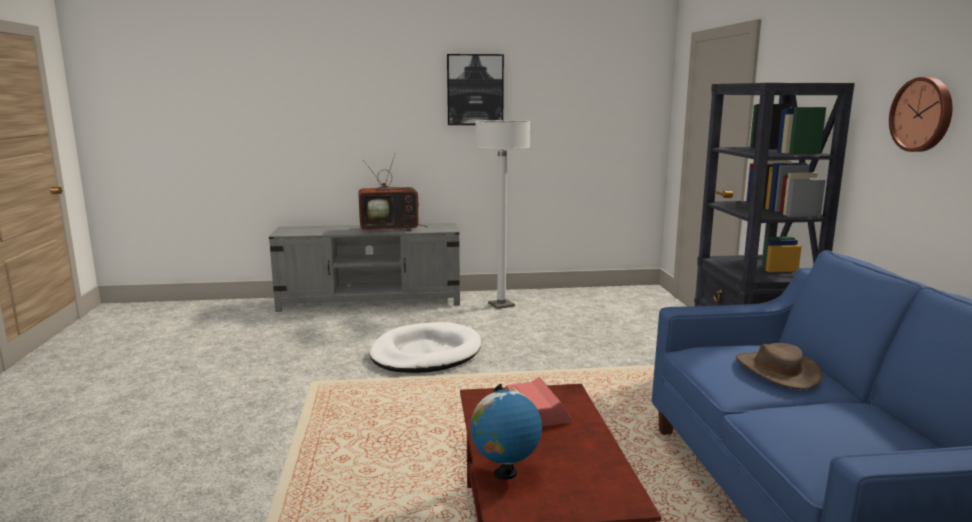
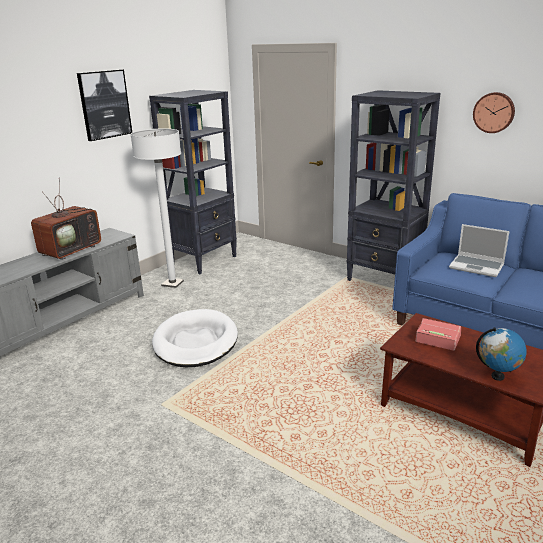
camera: 45 degrees left, 10 degrees up
brown hat [736,343,822,389] -> laptop [449,224,509,277]
none -> black bookcase [149,90,237,274]

